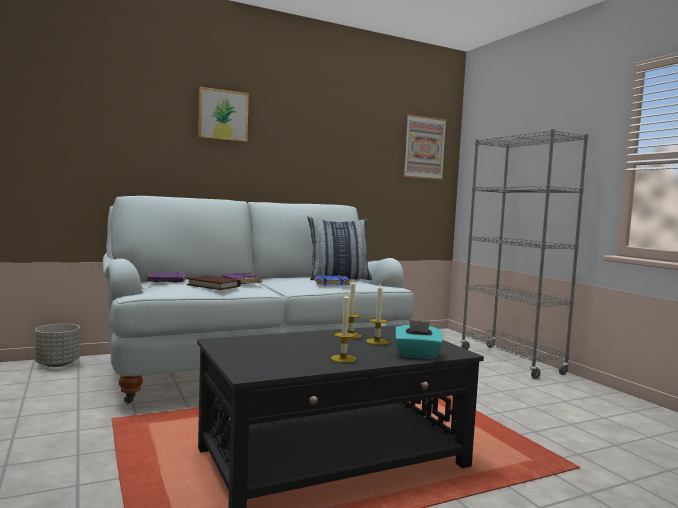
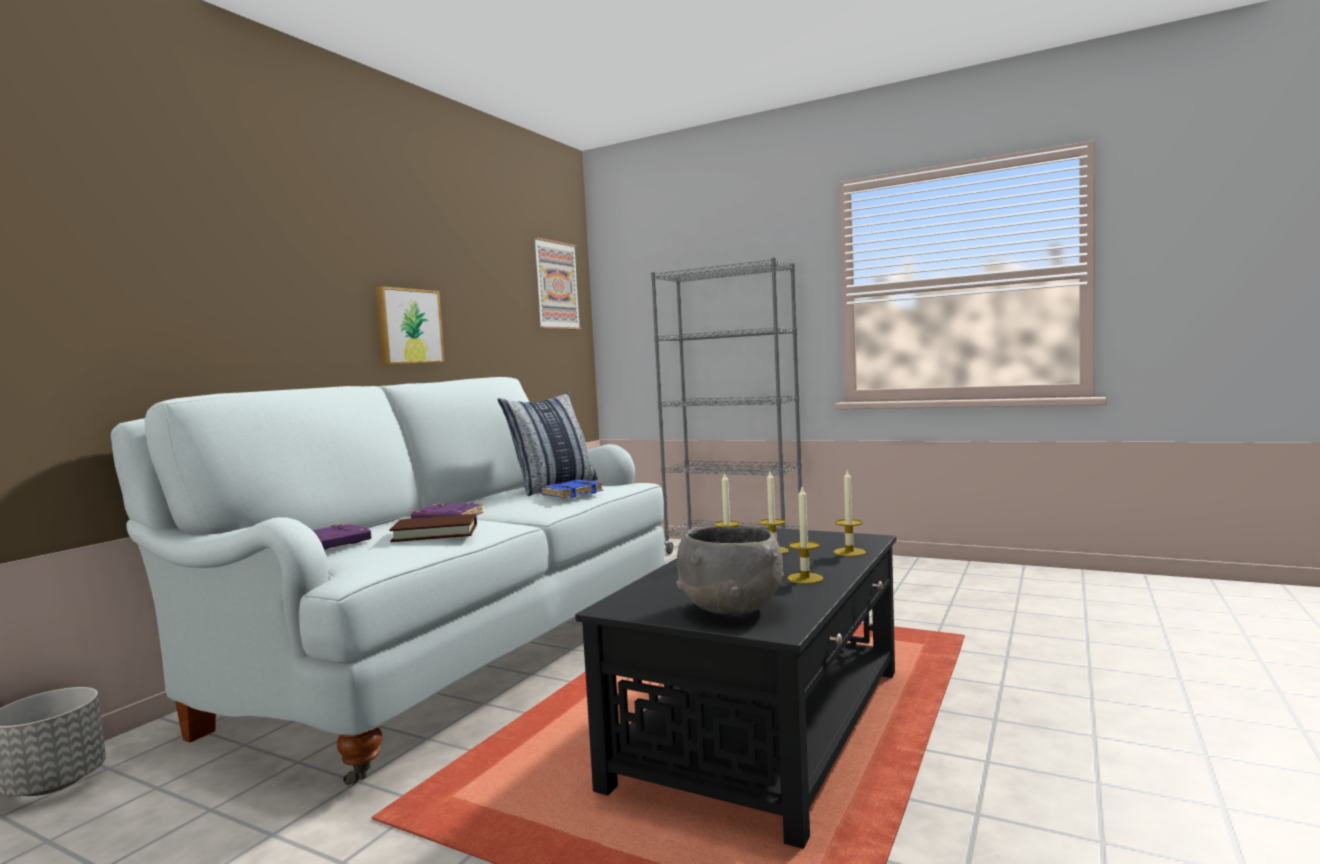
camera: 35 degrees left, 0 degrees up
picture [198,87,249,142] -> picture moved to [375,286,445,365]
turquoise tissue box [395,320,443,359] -> candle [834,470,866,557]
none -> grey bowl [676,527,784,615]

